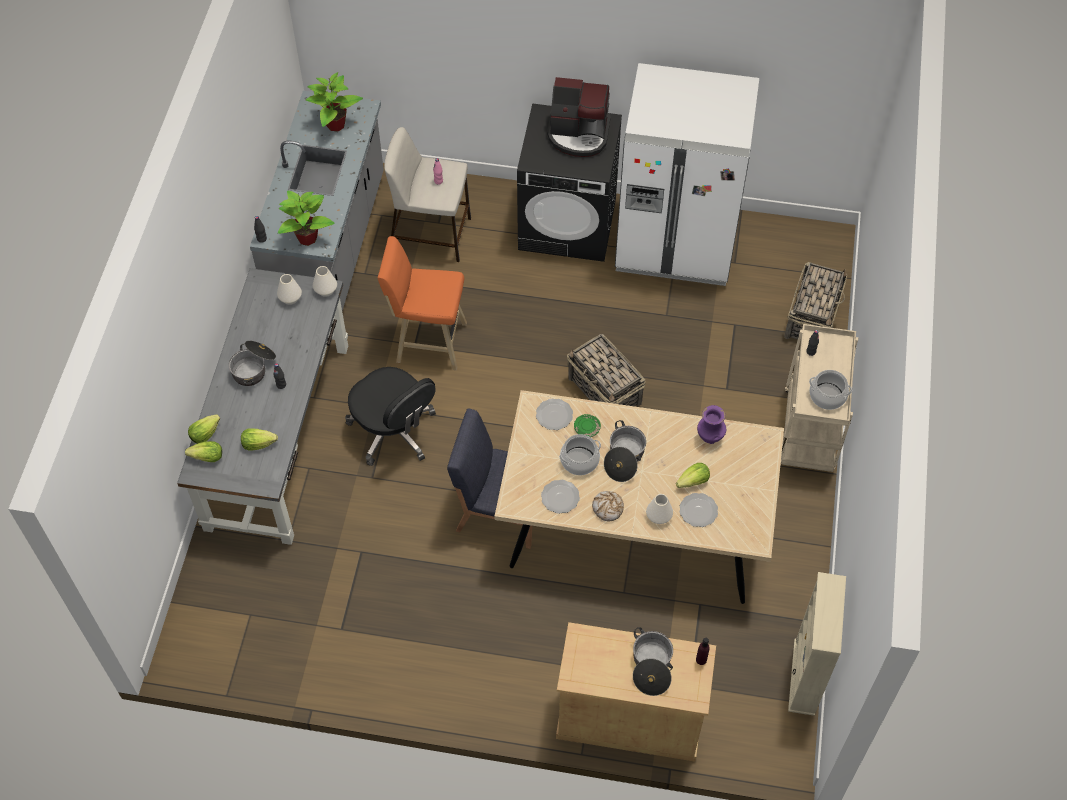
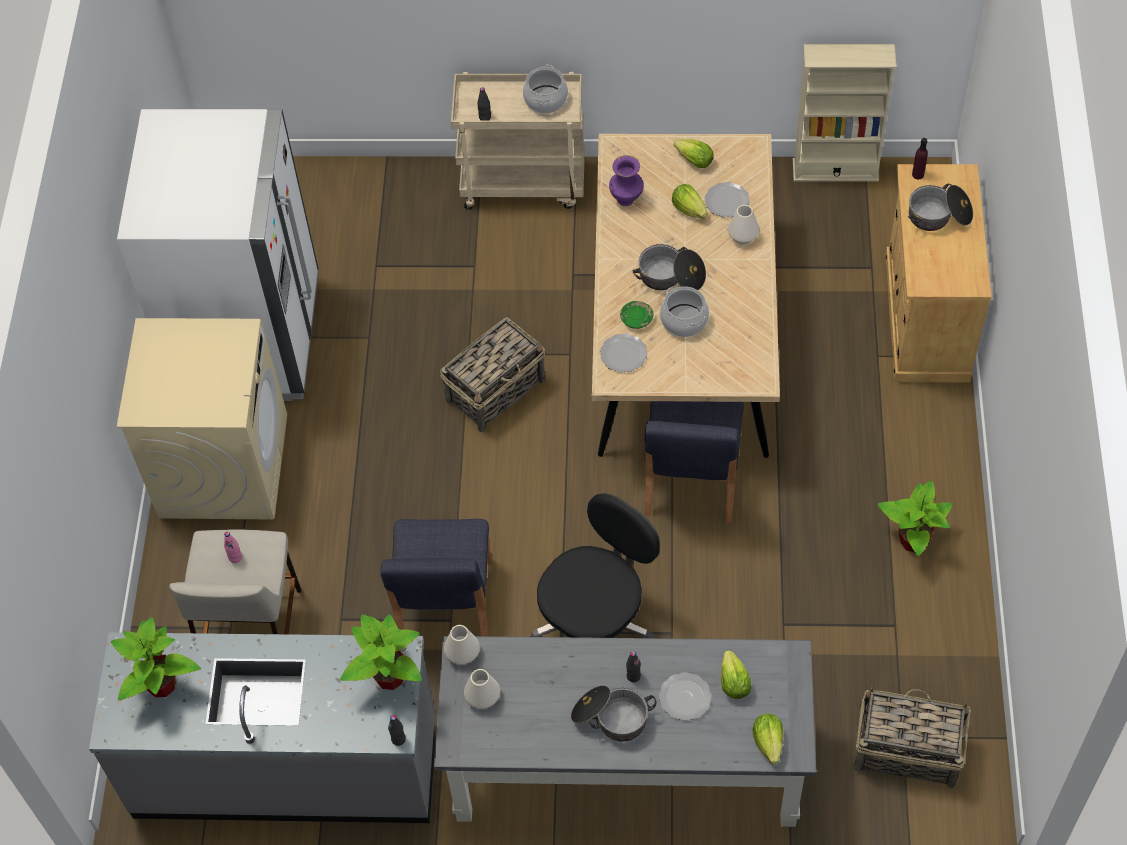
camera: 95 degrees left, 0 degrees up
lettuce [188,414,220,444] -> lettuce moved to [674,139,714,168]
orange stool [378,236,467,370] -> blue chair [380,519,491,636]
black washing machine [517,103,622,262] -> beige washing machine [117,318,287,520]
plate [541,480,580,514] -> plate moved to [659,672,712,721]
coffee machine [547,77,611,157] -> none
bread [592,491,624,521] -> none
basket [784,262,847,339] -> basket moved to [854,688,971,788]
none -> potted plant [878,480,953,556]

